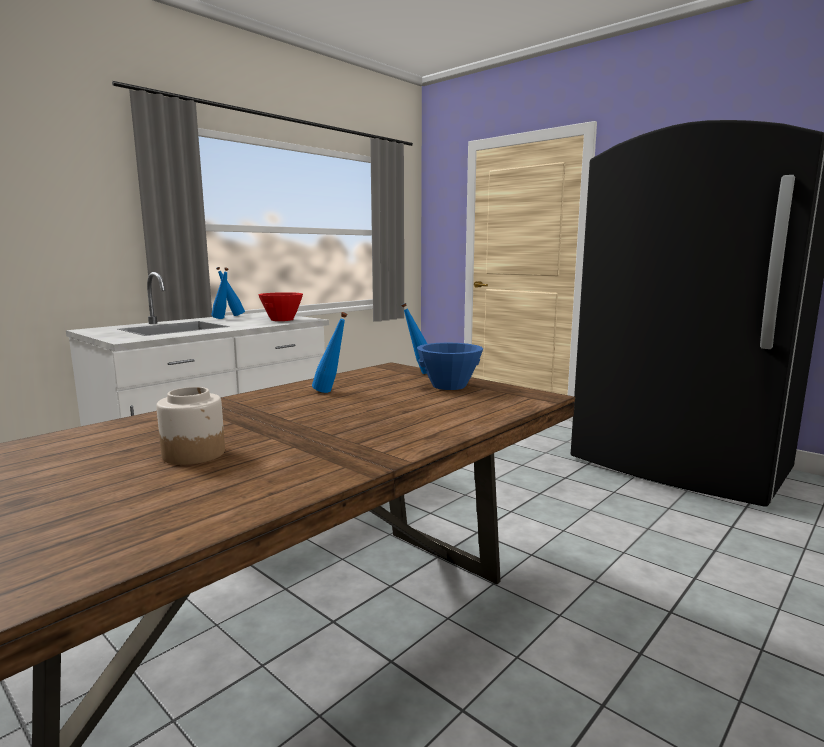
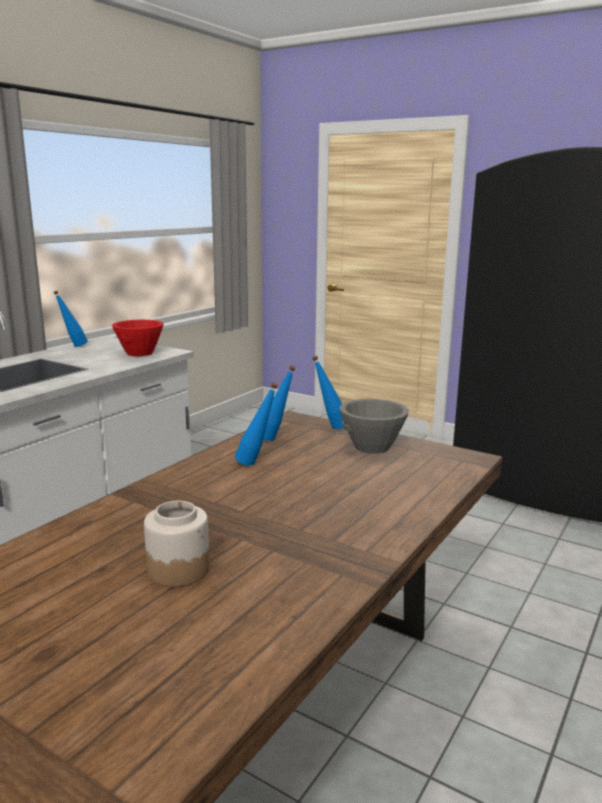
camera: 10 degrees left, 5 degrees up
blue bottle [212,268,229,319] -> blue bottle moved to [263,366,296,441]
blue bowl [417,342,483,390] -> grey bowl [339,399,409,454]

